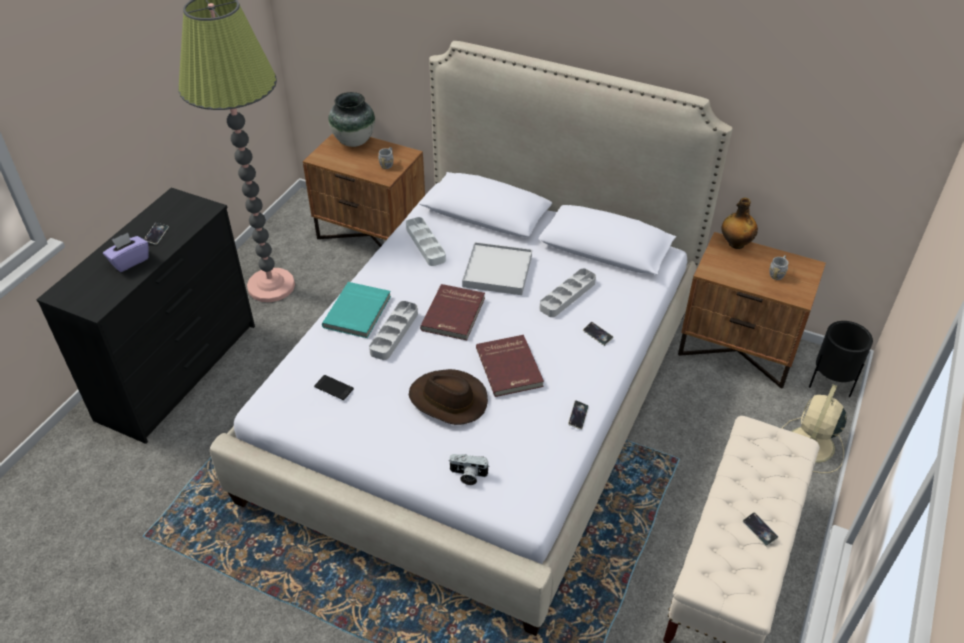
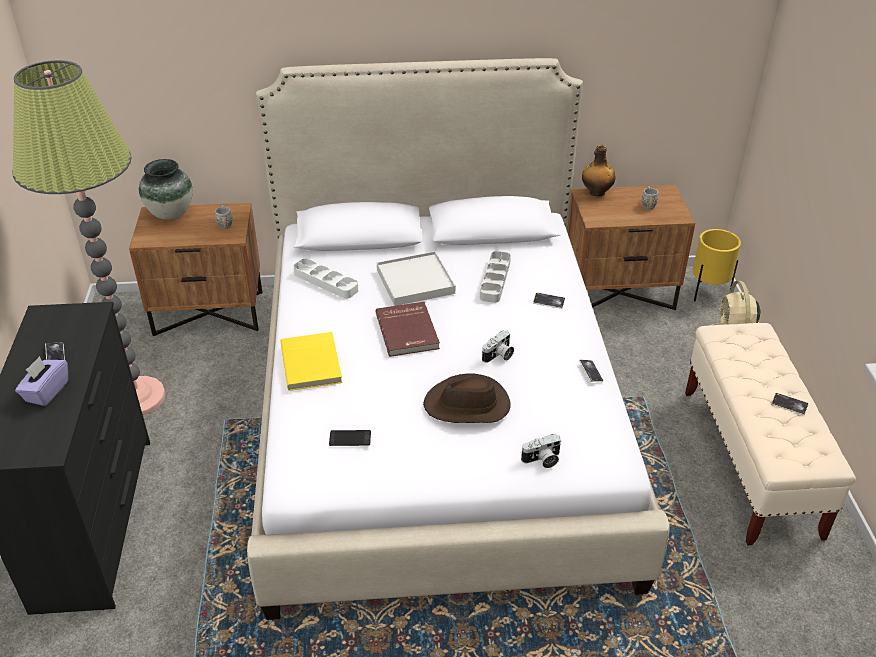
camera: 30 degrees left, 5 degrees down
turquoise book [322,282,391,338] -> yellow book [281,332,342,391]
grey tray [369,301,418,360] -> none
red book [476,335,544,397] -> camera [482,330,514,363]
black planter [809,321,873,397] -> yellow planter [693,229,741,301]

